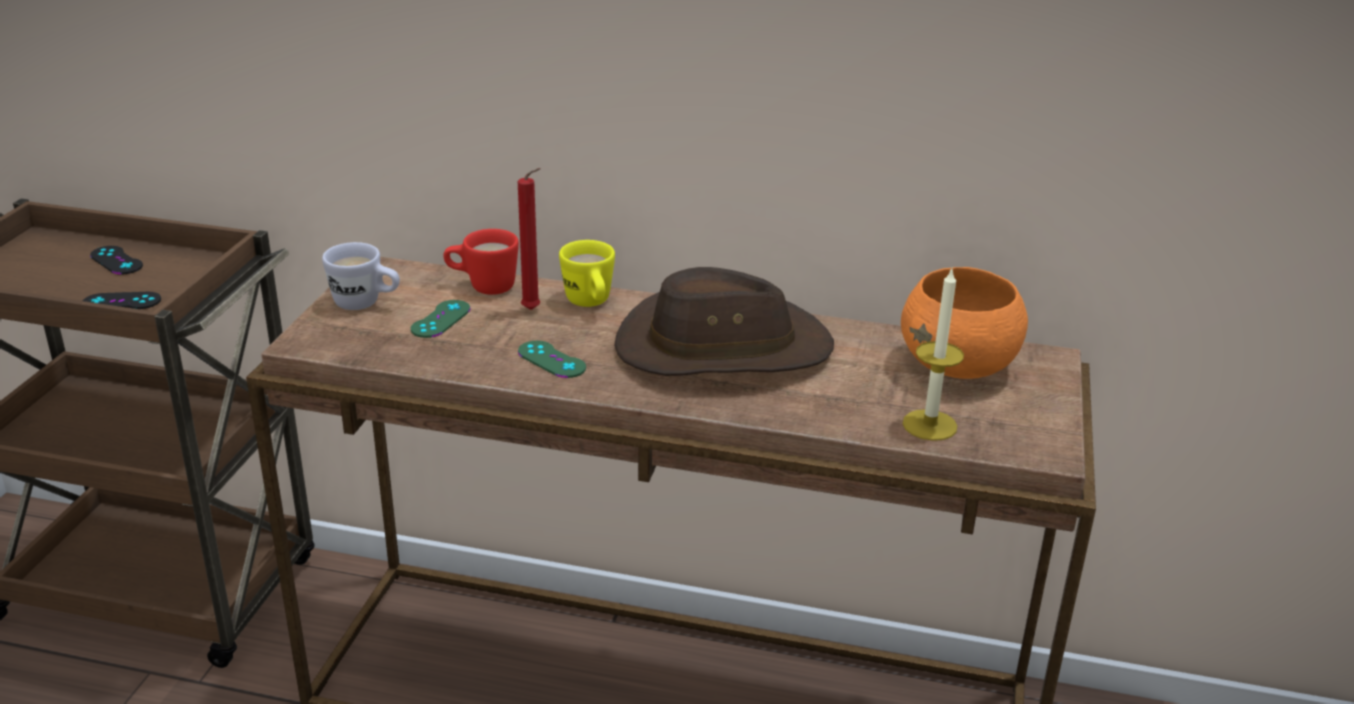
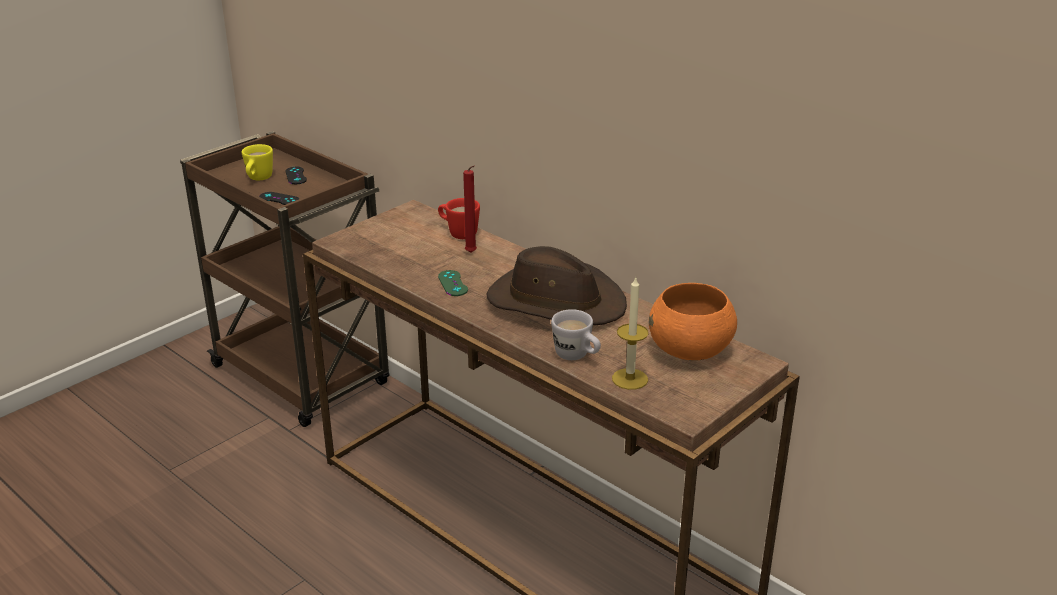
camera: 30 degrees right, 0 degrees up
white mug [322,242,400,310] -> white mug moved to [551,309,601,360]
green game controller [411,300,471,338] -> none
yellow mug [559,240,615,307] -> yellow mug moved to [242,144,273,180]

